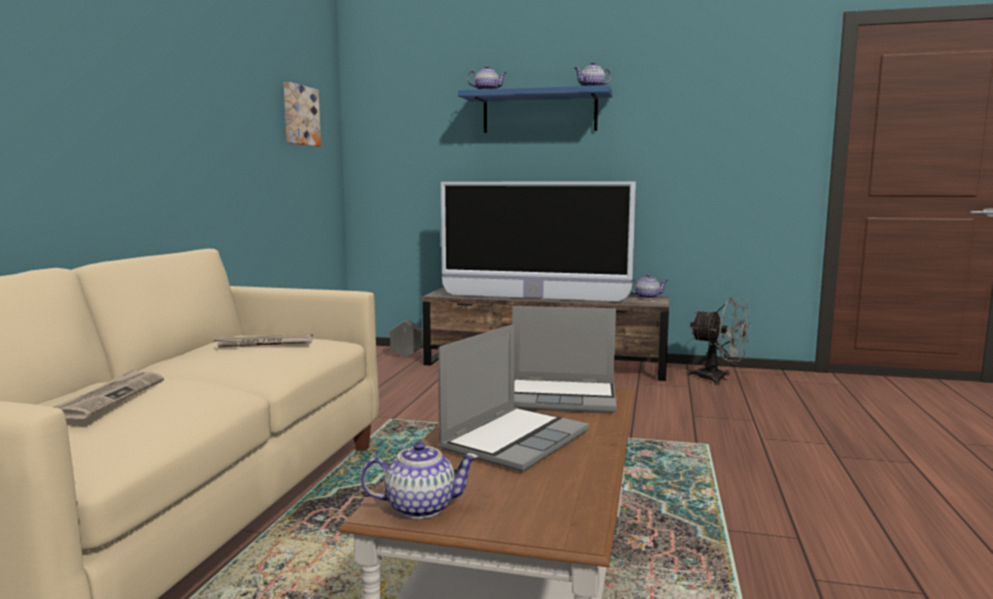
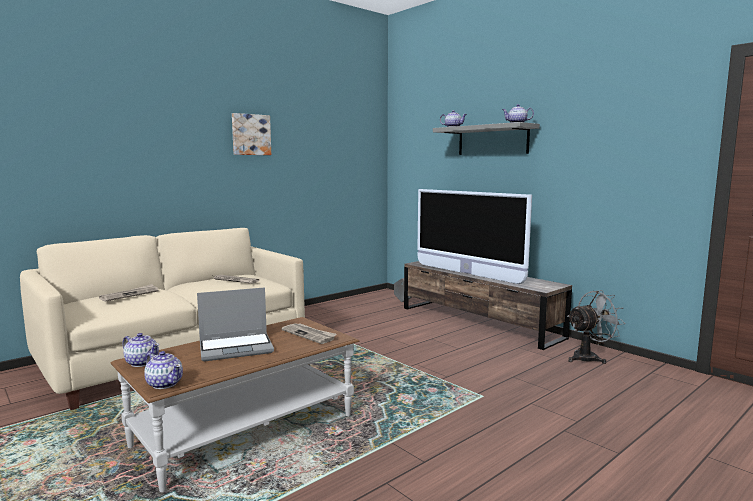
camera: 35 degrees right, 0 degrees up
picture [284,82,321,147] -> picture moved to [232,113,271,155]
blue shelf [458,85,613,133] -> grey shelf [433,122,540,155]
laptop [513,306,617,414] -> newspaper [281,324,337,344]
teapot [631,274,668,299] -> teapot moved to [144,351,183,389]
grey fan [686,298,751,385] -> grey fan turned 90 degrees counterclockwise [567,290,625,364]

